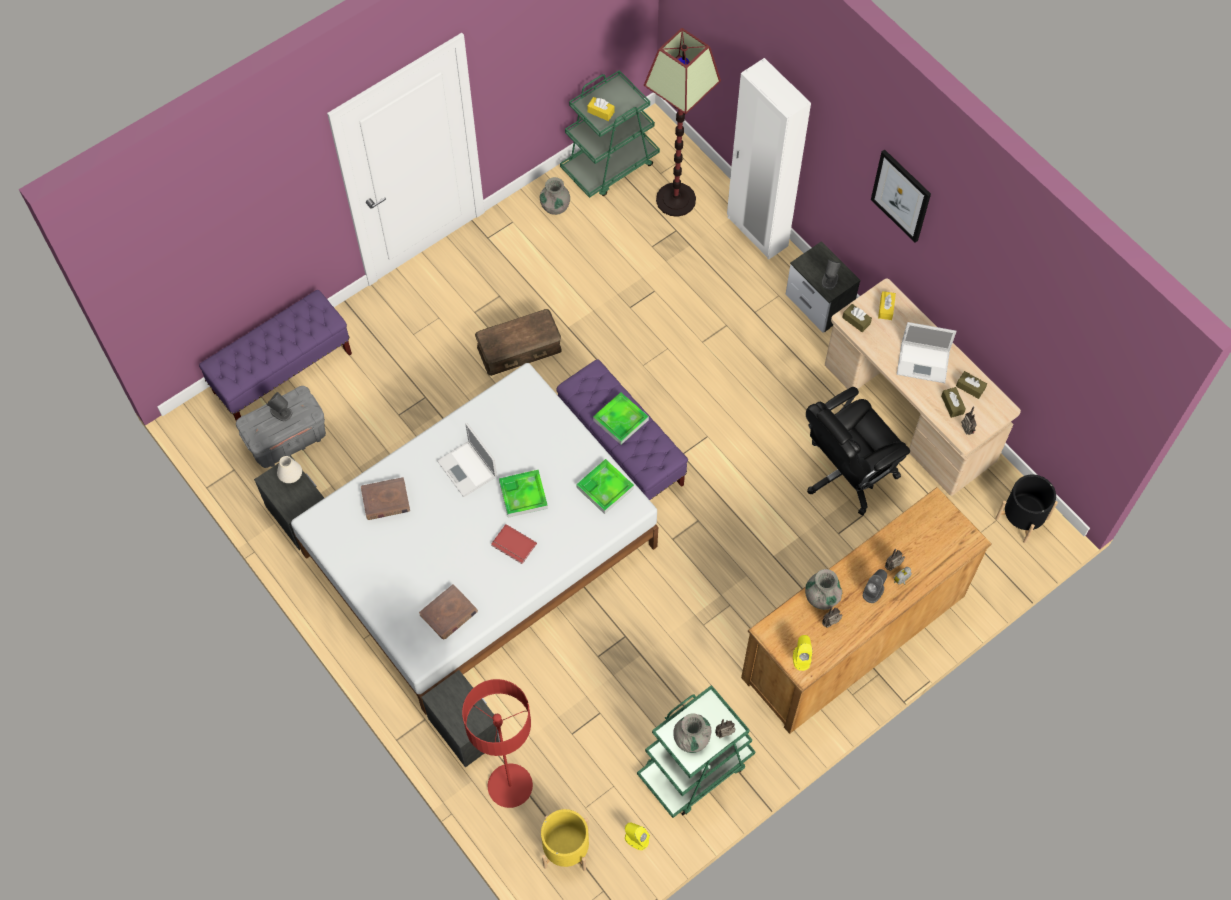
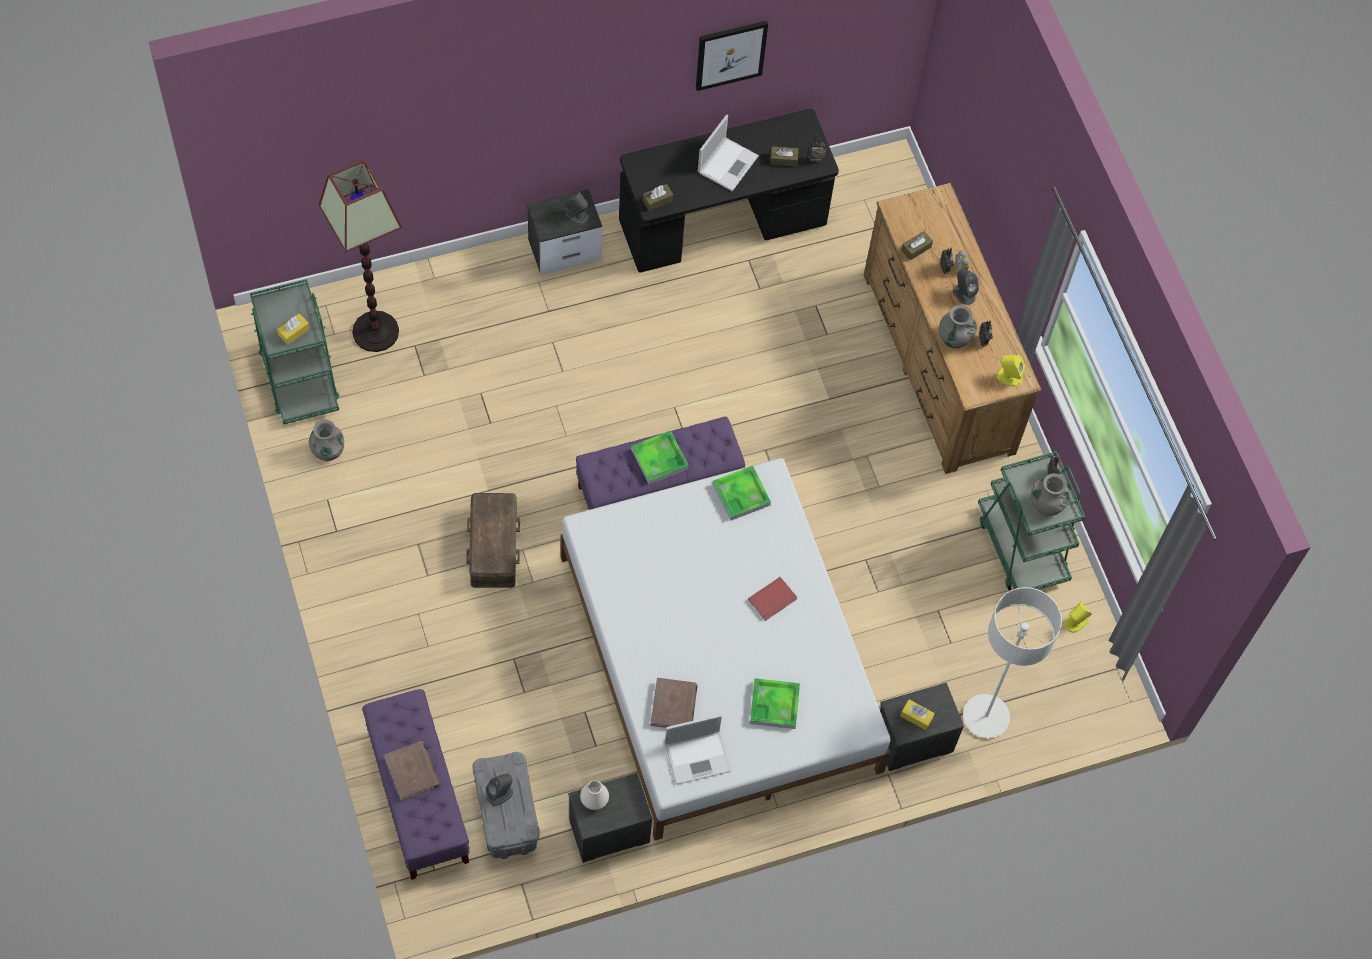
camera: 75 degrees left, 0 degrees up
brown book [419,584,478,639] -> brown book moved to [384,741,440,801]
laptop [437,423,497,497] -> laptop moved to [665,714,731,785]
red floor lamp [462,679,533,808] -> white floor lamp [963,587,1062,738]
tray [499,470,548,518] -> tray moved to [750,678,800,729]
yellow planter [541,809,589,871] -> none
white wardrobe [727,58,811,260] -> none
black office chair [806,387,910,516] -> none
beige desk [825,278,1021,496] -> black desk [619,109,839,273]
picture [871,150,931,243] -> picture moved to [696,21,768,91]
yellow tissue box [878,291,896,320] -> yellow tissue box moved to [900,699,935,730]
brown tissue box [956,371,987,399] -> brown tissue box moved to [901,231,933,260]
black planter [995,474,1058,543] -> none

